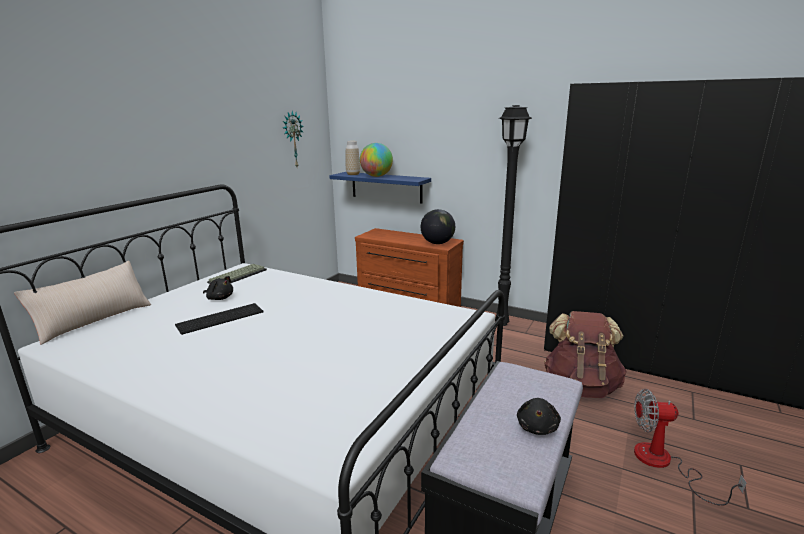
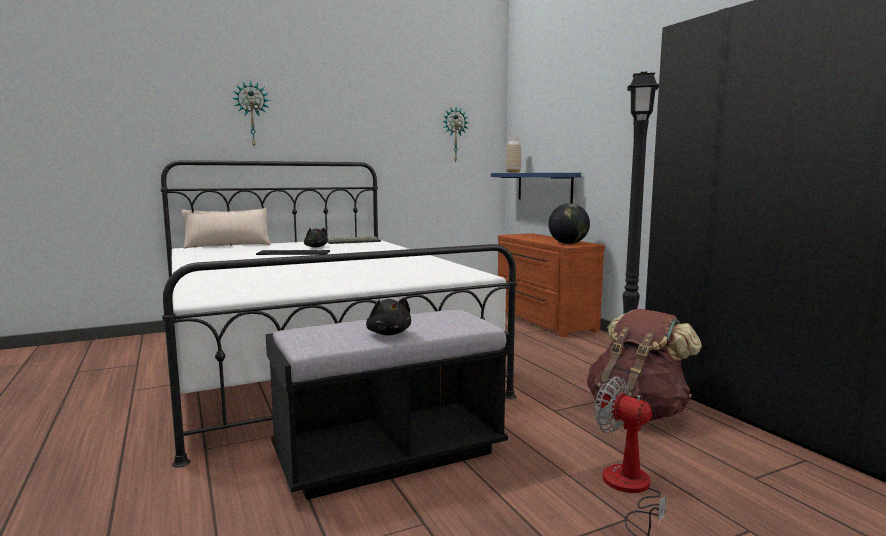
camera: 35 degrees right, 10 degrees down
globe [360,143,393,177] -> none
black plush toy [517,398,561,435] -> black plush toy turned 75 degrees counterclockwise [366,298,411,335]
none -> wall clock [232,80,270,146]

